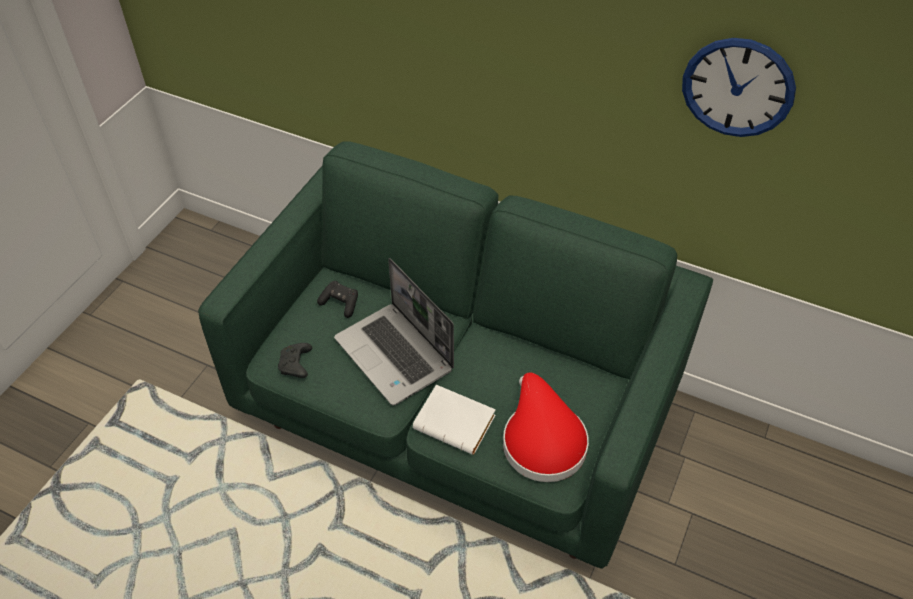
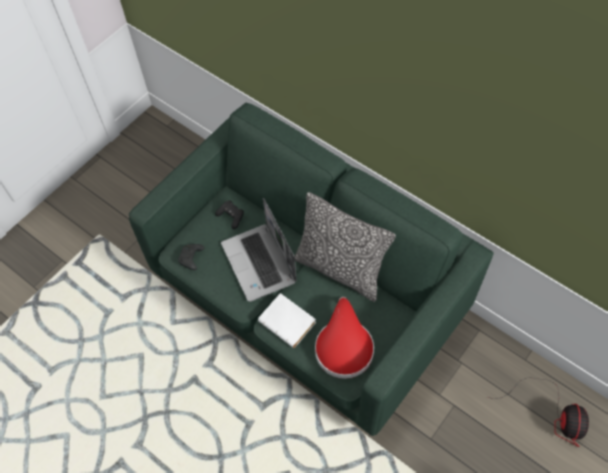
camera: 15 degrees right, 10 degrees up
wall clock [682,38,796,137] -> none
none -> pillow [294,192,396,302]
none -> fan [486,377,589,447]

